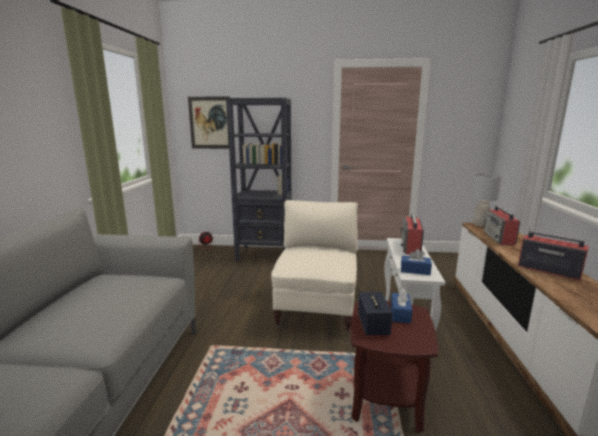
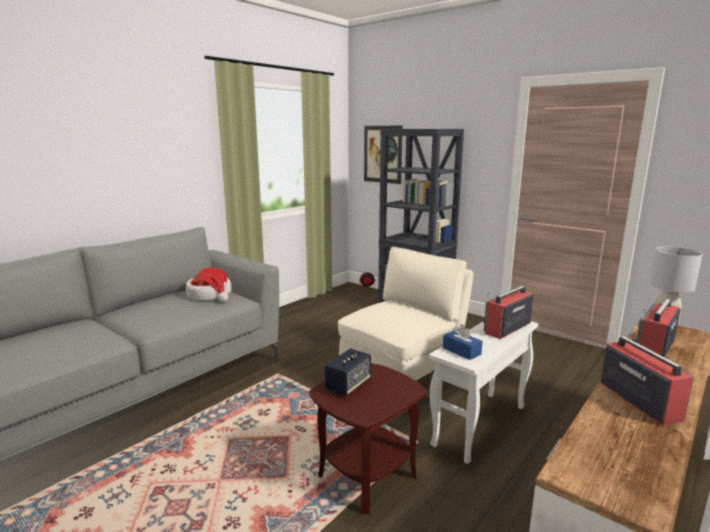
camera: 35 degrees right, 0 degrees up
blue tissue box [391,288,413,324] -> none
none -> hat [186,268,232,302]

